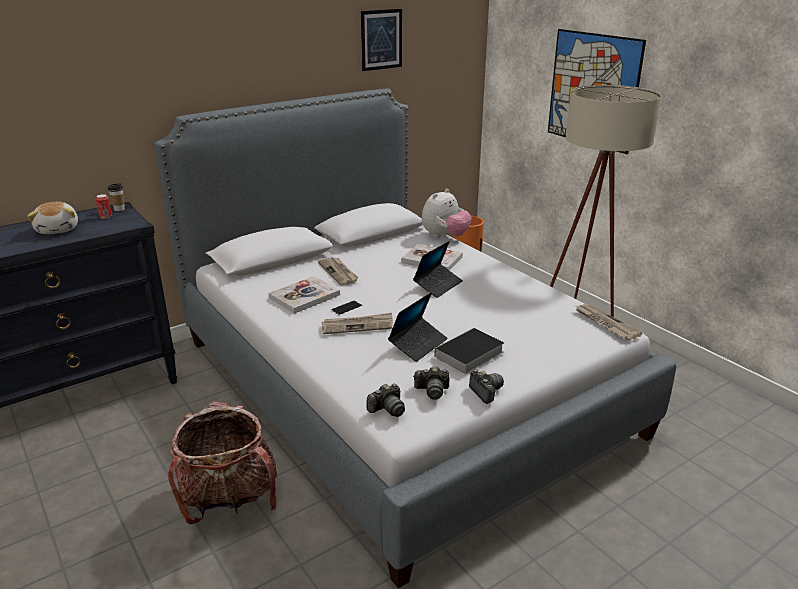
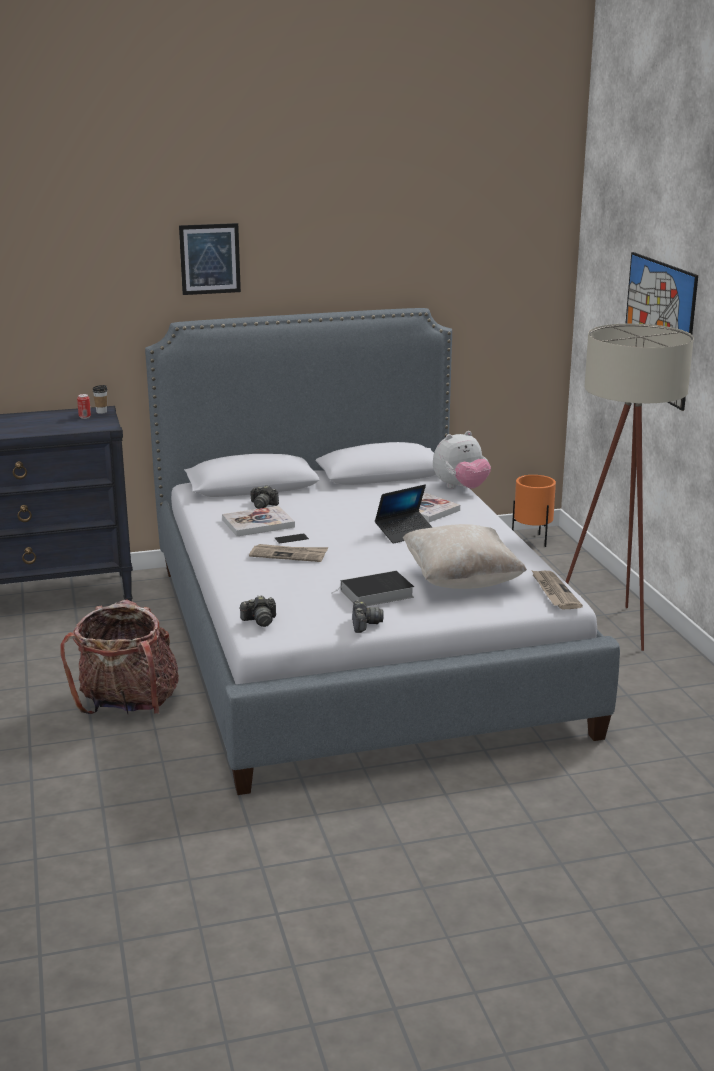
camera: 20 degrees right, 5 degrees down
plush toy [27,202,78,234] -> none
newspaper [318,257,359,286] -> none
picture [361,9,402,71] -> picture moved to [179,223,241,295]
laptop [388,292,448,362] -> none
camera [413,366,449,400] -> camera moved to [250,485,279,509]
none -> beige pillow [403,524,527,589]

